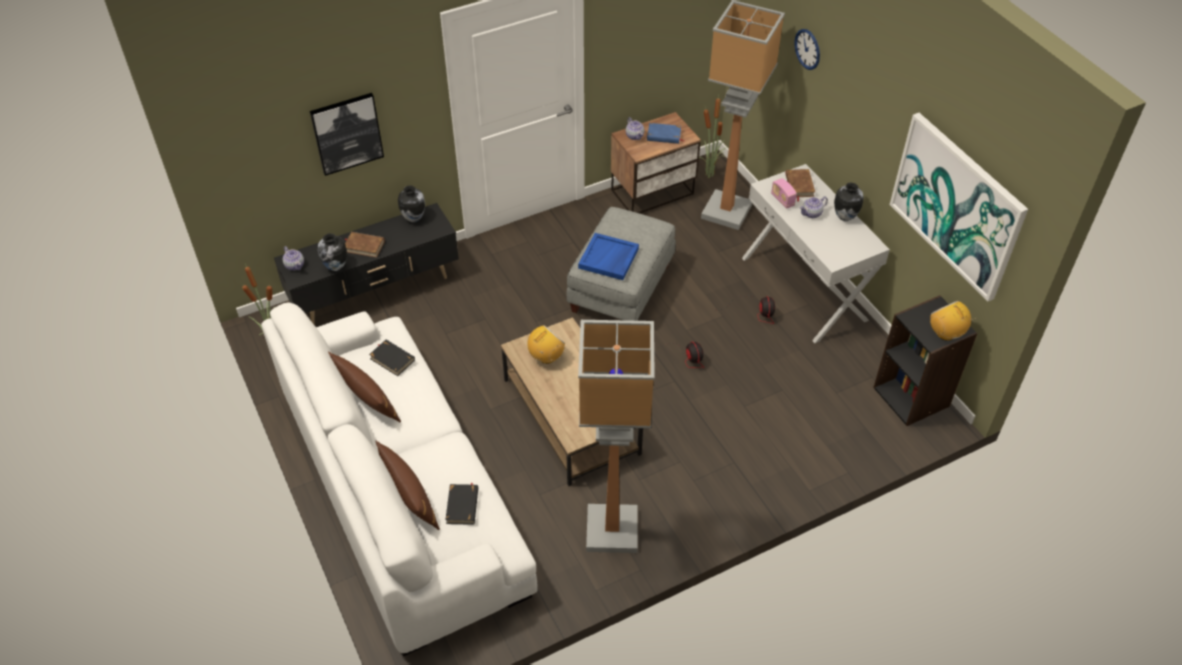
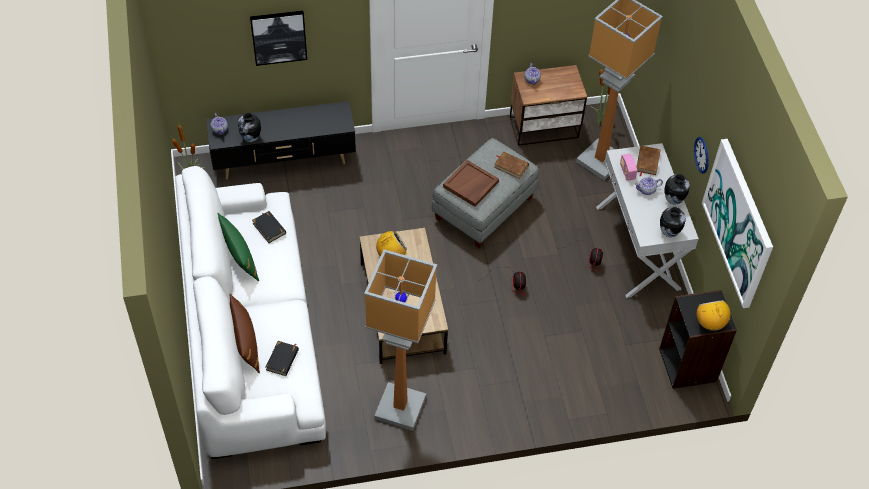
camera: 15 degrees right, 5 degrees up
brown pillow [328,352,401,422] -> green pillow [217,212,259,281]
brown book [344,232,385,258] -> brown book moved to [494,151,529,179]
vase [398,185,425,223] -> vase moved to [660,207,686,237]
blue tray [578,233,639,280] -> brown tray [443,160,499,207]
blue book [647,123,685,144] -> none
wall clock [794,29,820,70] -> wall clock moved to [694,137,709,174]

